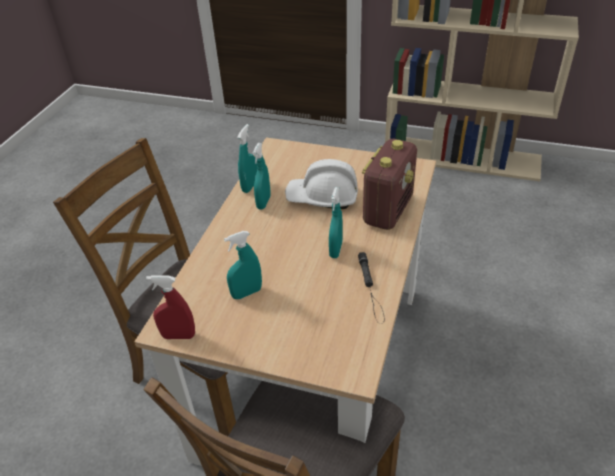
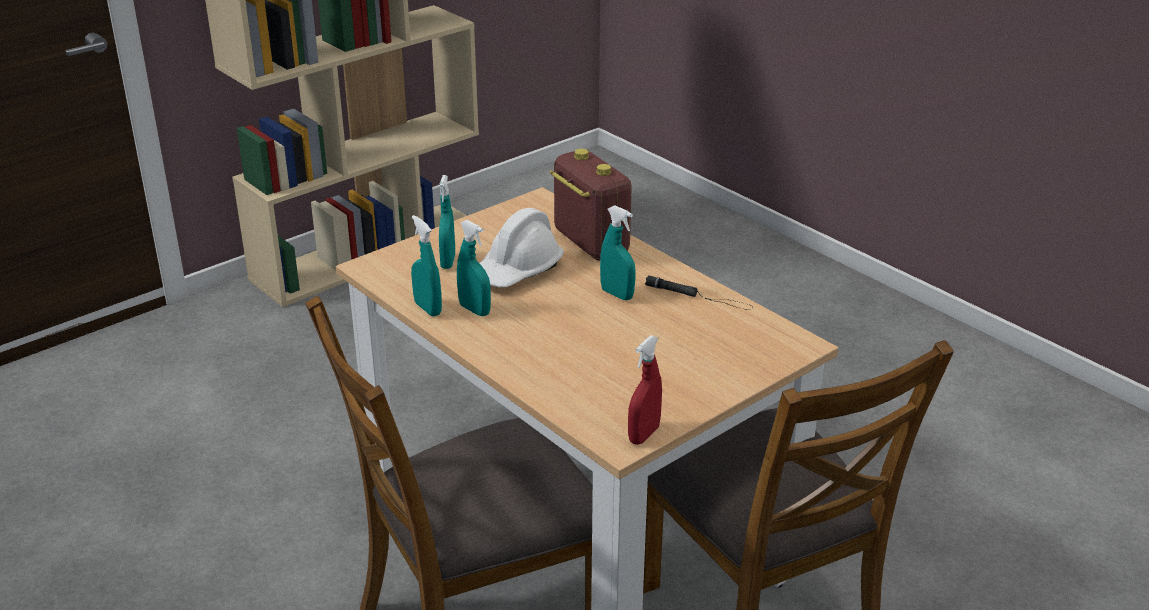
camera: 60 degrees left, 10 degrees down
turquoise spray bottle [224,231,262,299] -> turquoise spray bottle moved to [439,175,455,269]

